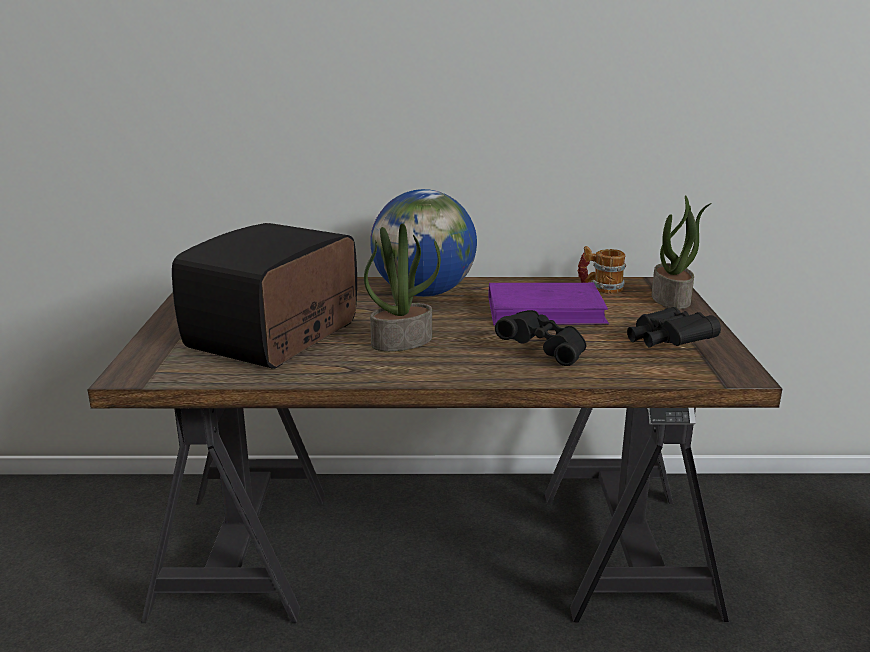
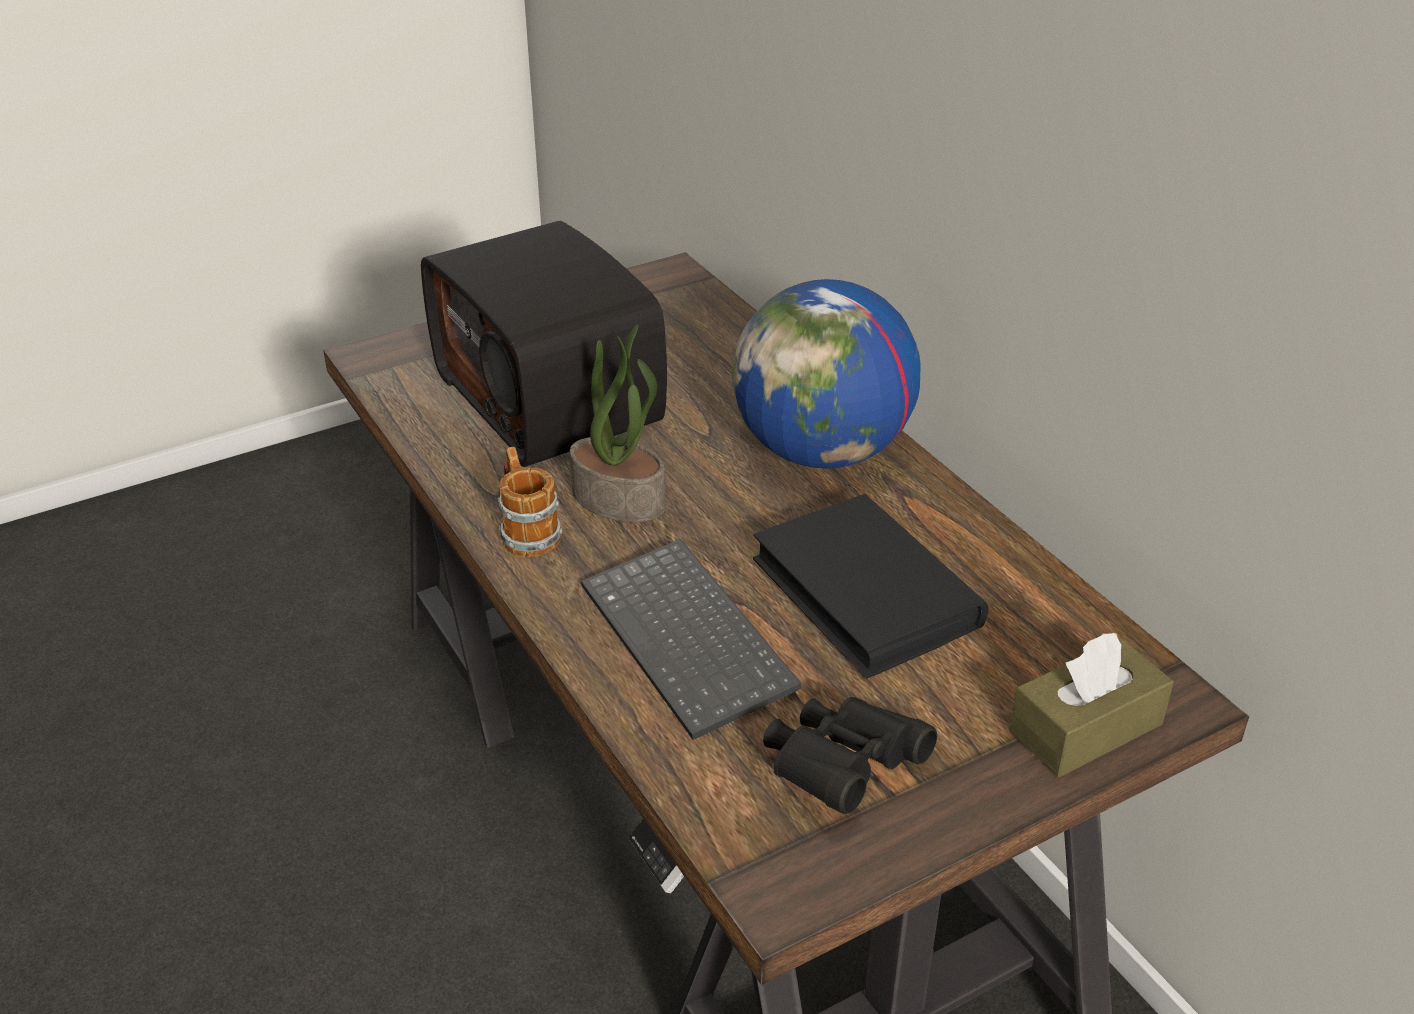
camera: 60 degrees right, 15 degrees up
radio [172,223,357,369] -> radio turned 120 degrees counterclockwise [421,221,667,467]
purple book [489,283,609,325] -> black book [753,494,989,679]
black binoculars [495,310,586,366] -> keyboard [581,539,802,740]
mug [578,246,626,294] -> mug moved to [498,447,563,557]
potted plant [652,195,711,309] -> brown tissue box [1009,633,1174,777]

